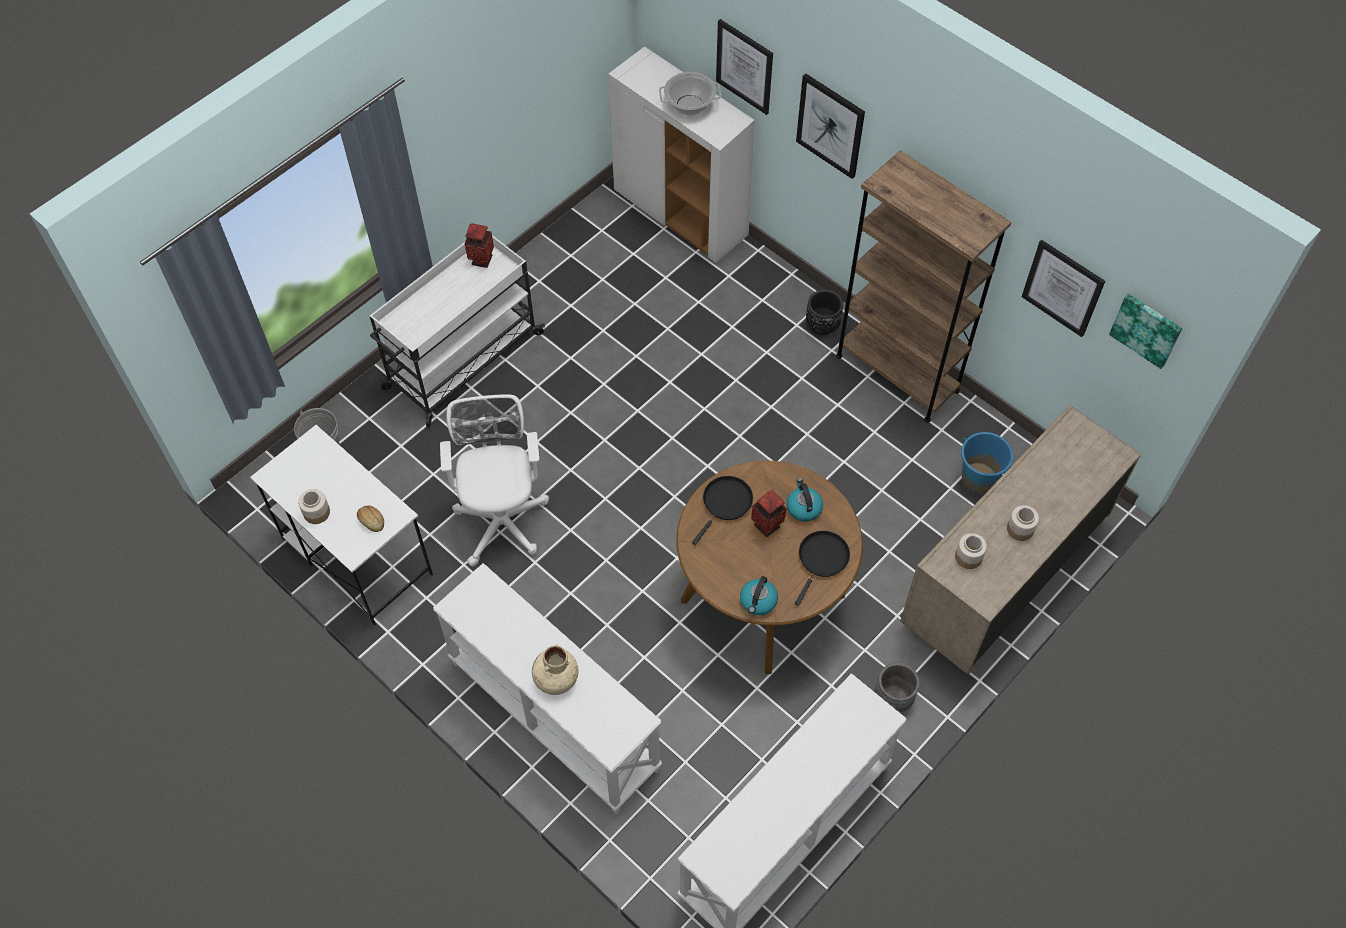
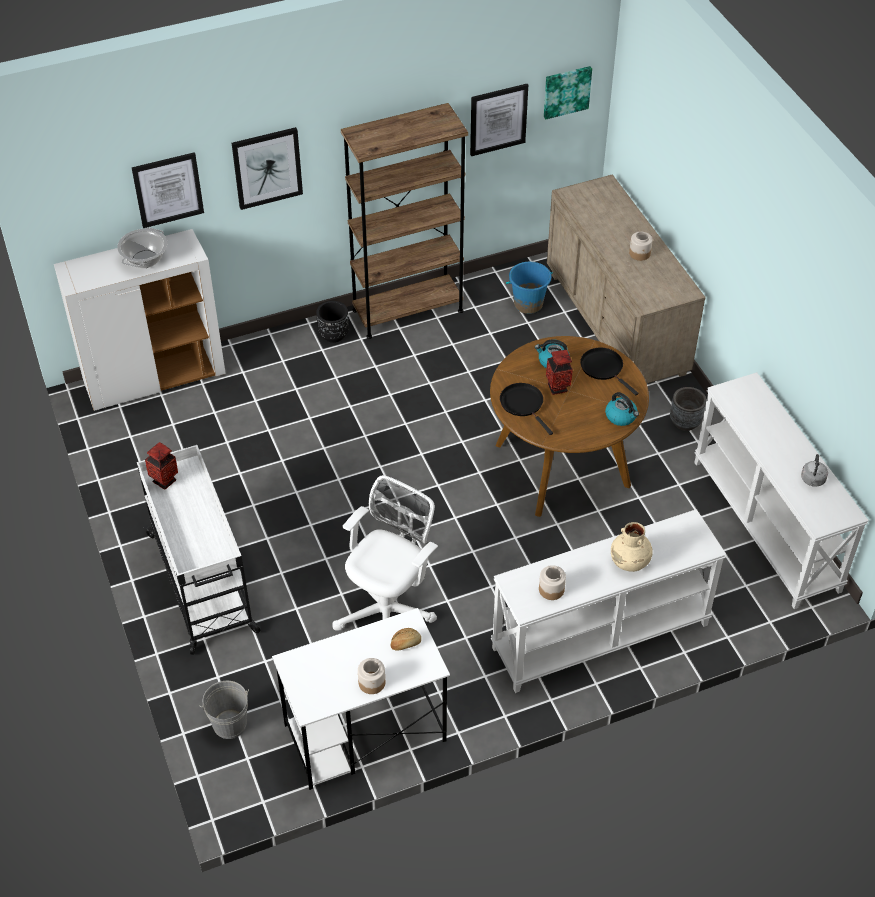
camera: 65 degrees left, 10 degrees down
white office chair [440,394,549,567] -> white office chair turned 105 degrees clockwise [332,475,438,631]
jar [955,533,987,569] -> jar moved to [539,565,566,600]
none -> grey kettle [801,454,828,487]

